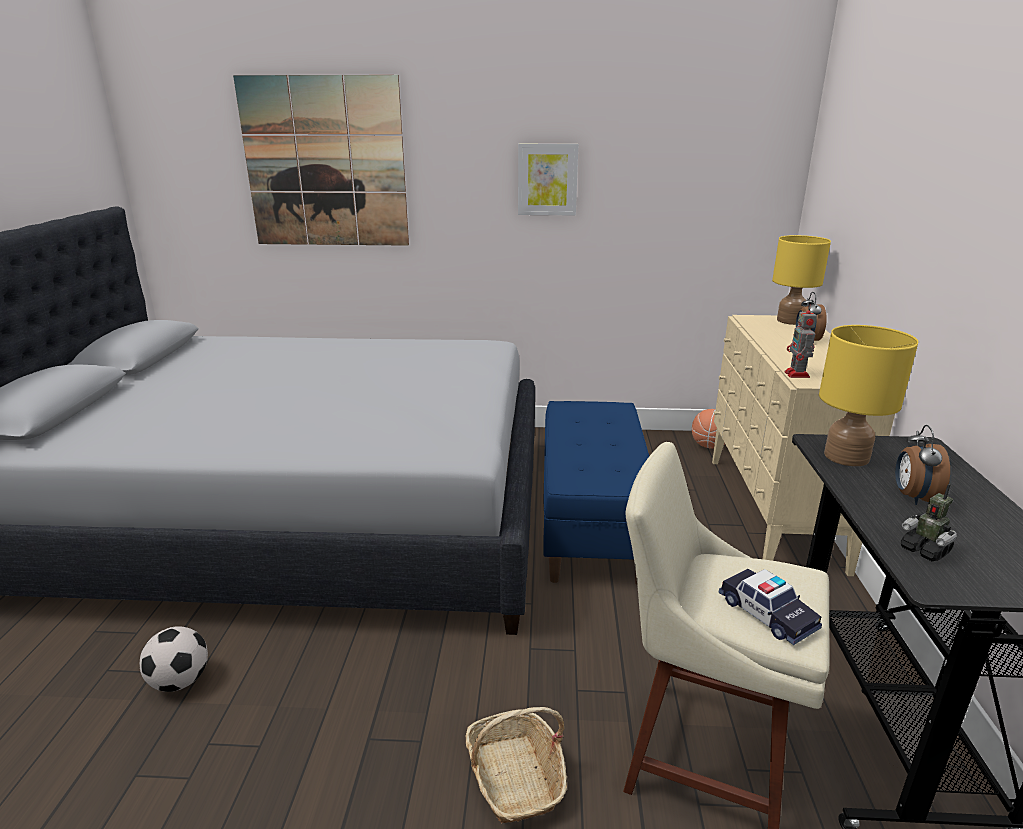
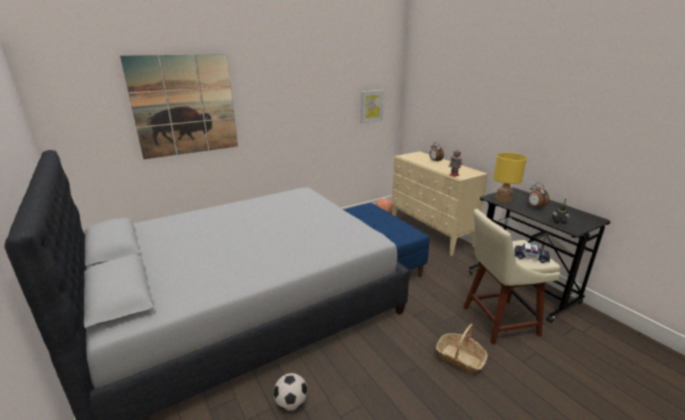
camera: 35 degrees left, 0 degrees up
picture [518,144,578,215] -> picture moved to [361,90,384,123]
yellow table lamp [772,235,831,325] -> none

